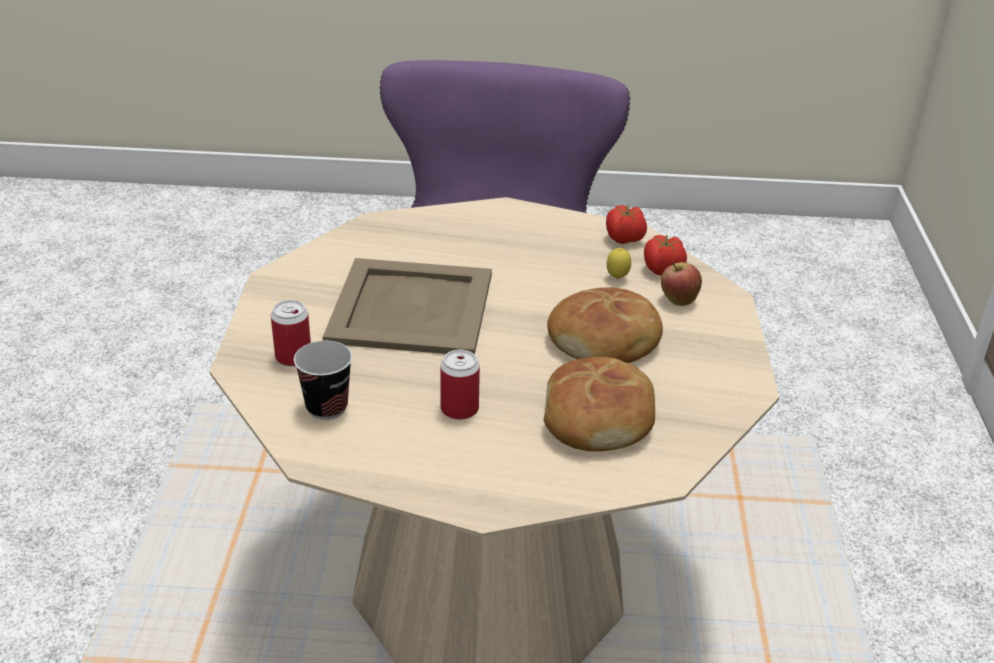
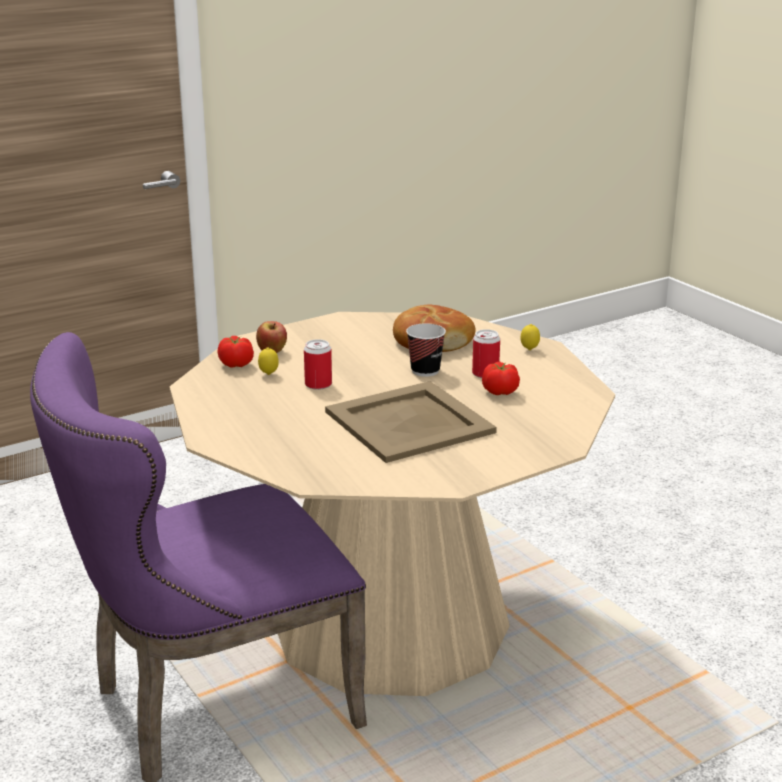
camera: 125 degrees left, 10 degrees down
can [271,300,311,366] -> can moved to [304,339,332,390]
cup [294,341,352,420] -> cup moved to [406,323,446,377]
bread [547,287,663,363] -> none
tomato [606,205,647,244] -> tomato moved to [482,362,520,395]
none -> lemon [520,324,540,350]

